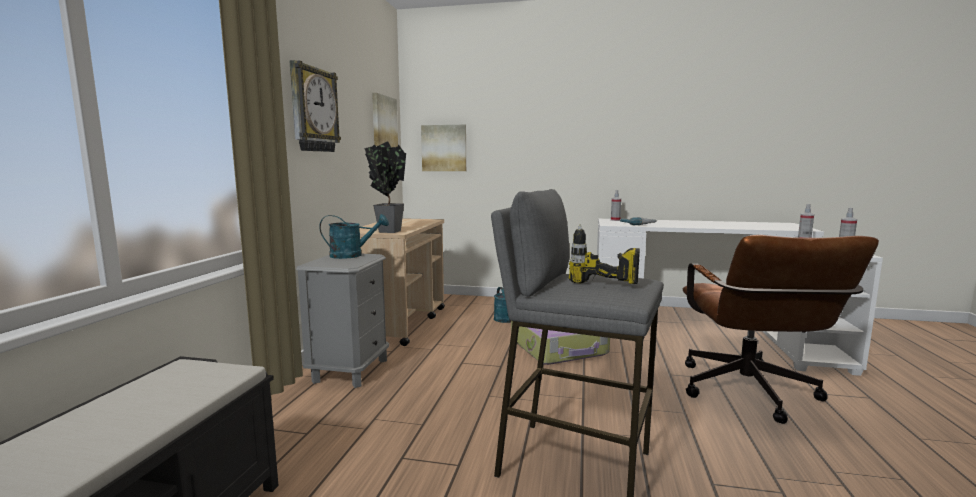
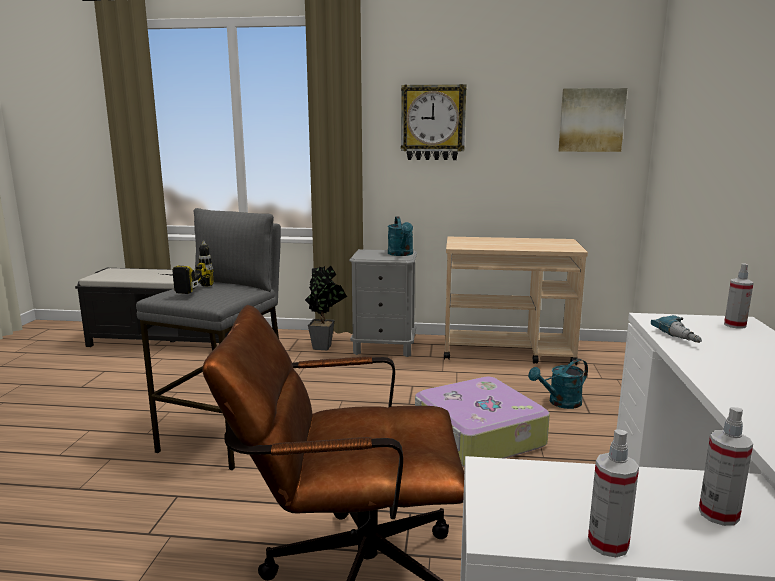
camera: 85 degrees right, 5 degrees up
potted plant [364,141,406,233] -> potted plant moved to [305,265,347,350]
picture [421,125,466,171] -> none

